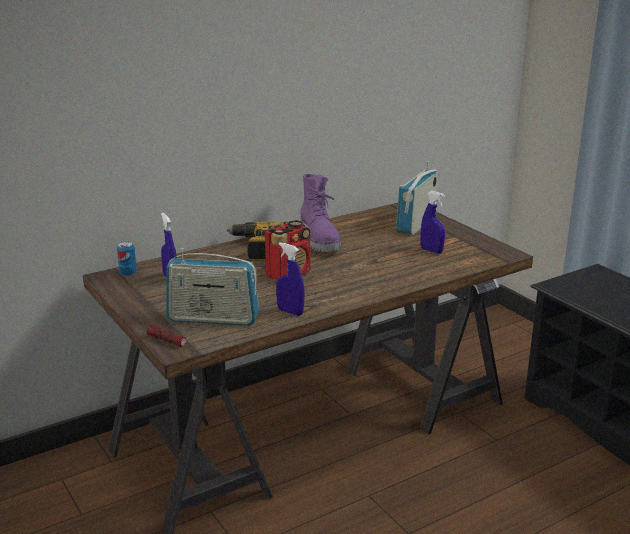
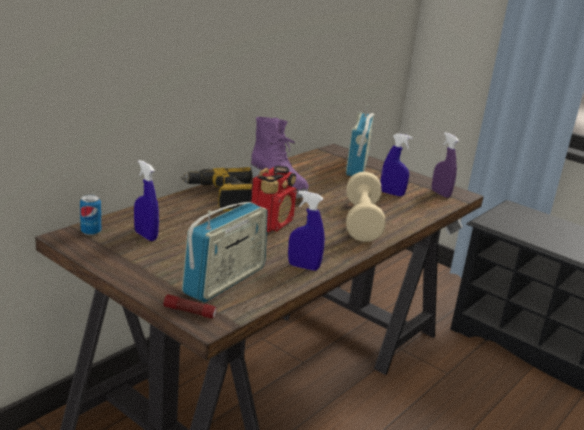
camera: 20 degrees left, 0 degrees up
radio [166,248,259,326] -> radio turned 45 degrees counterclockwise [182,202,268,302]
none -> beige dumbbell [346,172,386,242]
none -> purple spray bottle [432,132,459,198]

